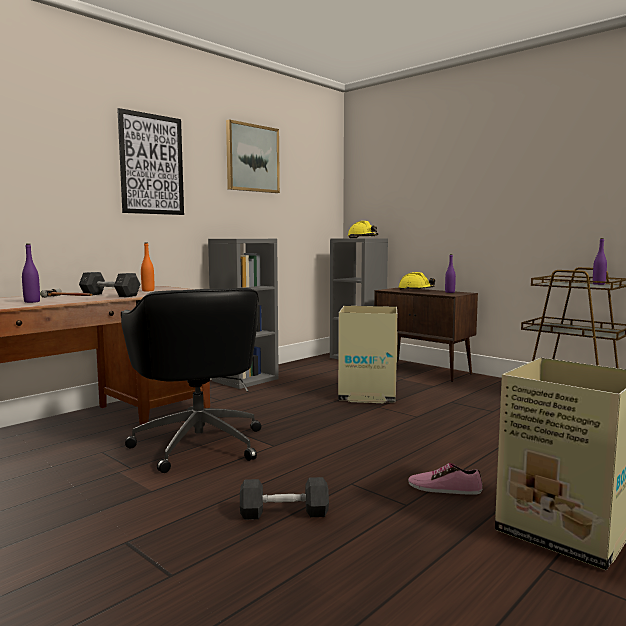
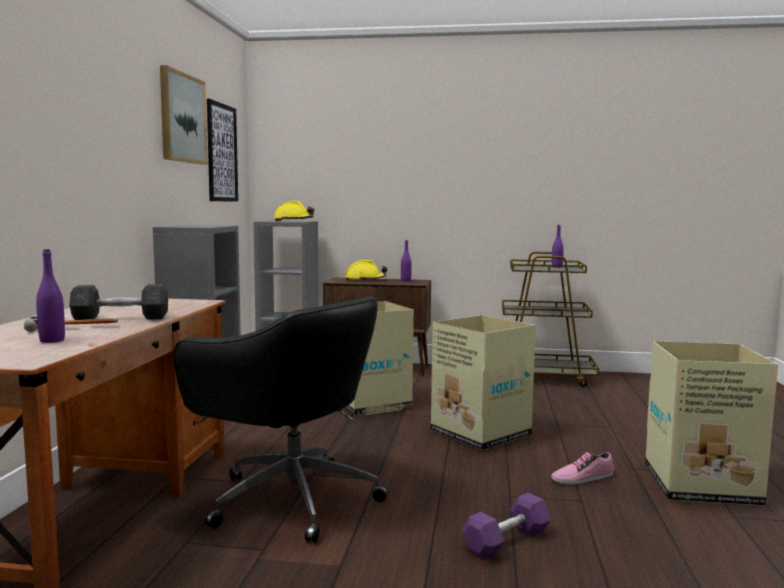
camera: 35 degrees left, 0 degrees up
picture [117,108,184,215] -> picture moved to [207,99,238,202]
orange bottle [141,243,154,291] -> none
grey dumbbell [240,477,329,520] -> purple dumbbell [462,493,551,560]
none -> cardboard box [431,315,536,450]

